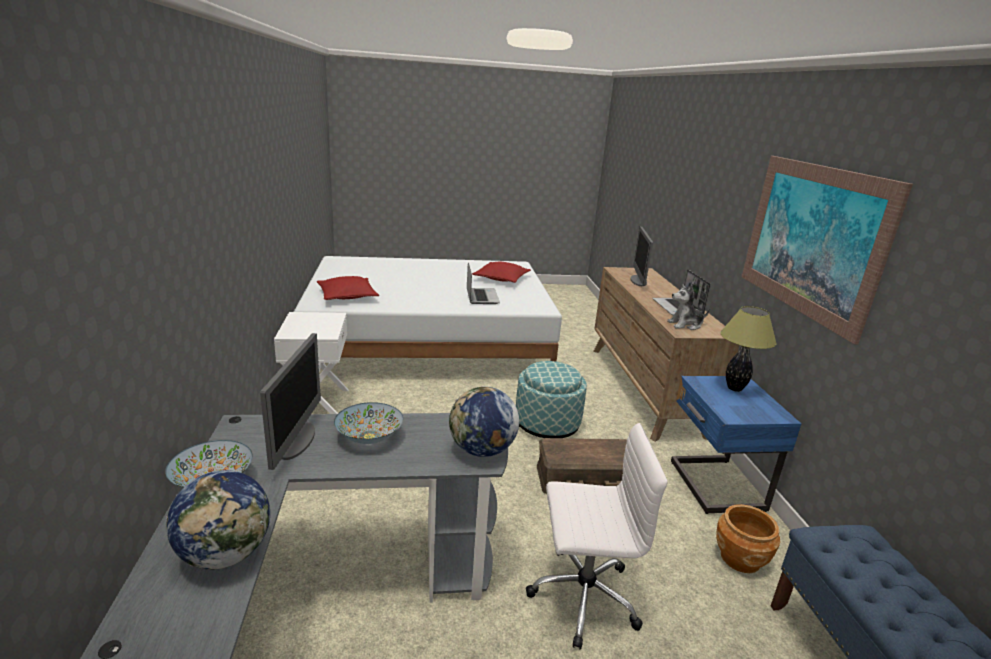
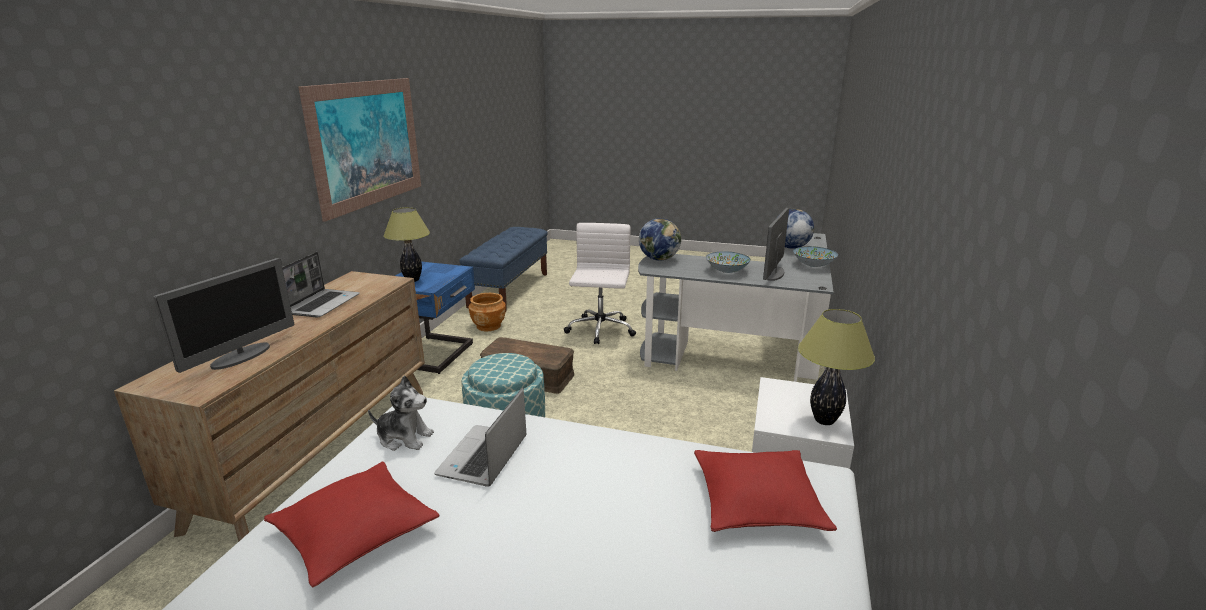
camera: 155 degrees left, 0 degrees up
white office chair [526,423,668,650] -> white office chair turned 75 degrees clockwise [564,223,636,344]
plush toy [667,284,710,330] -> plush toy moved to [368,375,434,451]
none -> table lamp [798,309,875,425]

